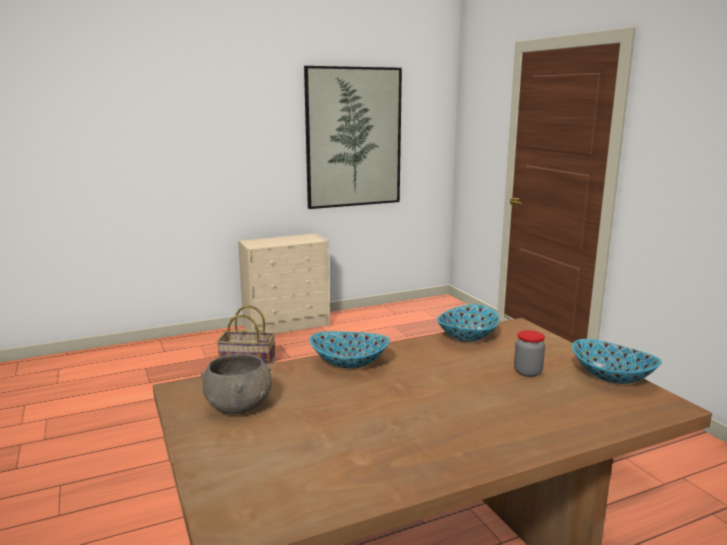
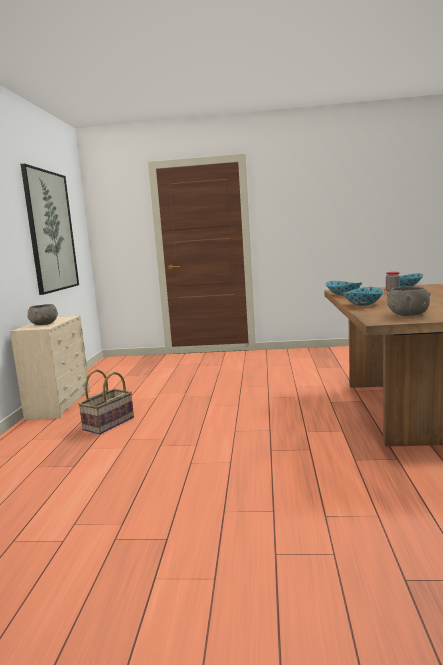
camera: 60 degrees left, 5 degrees down
none -> grey bowl [28,304,58,325]

